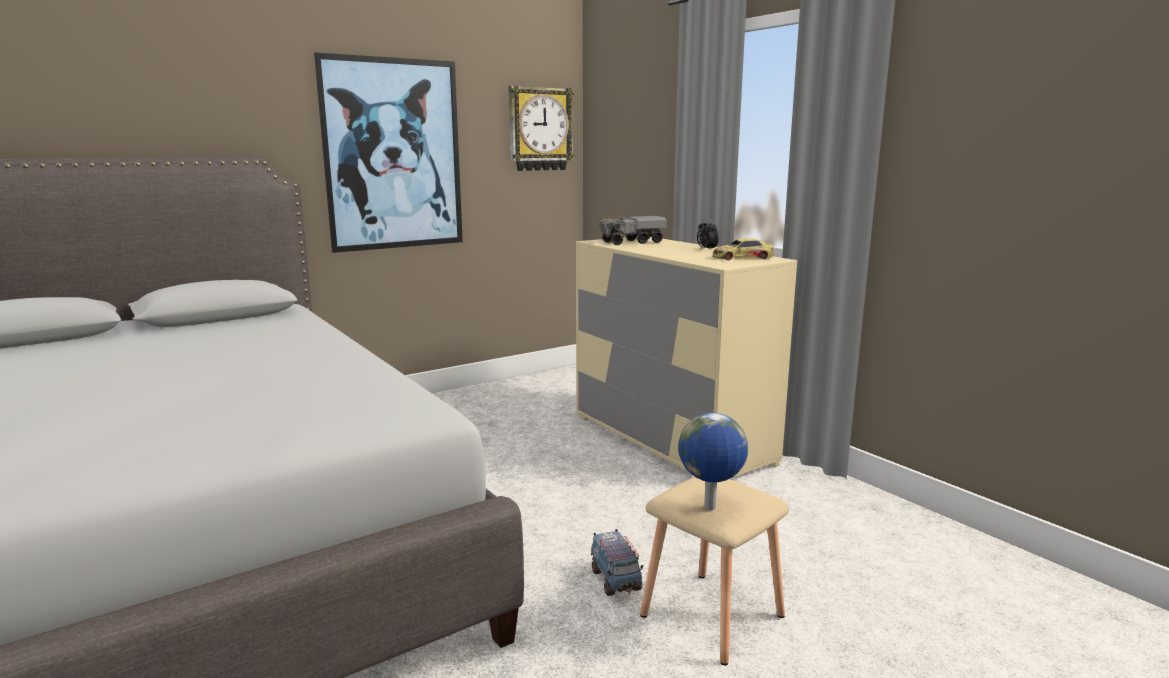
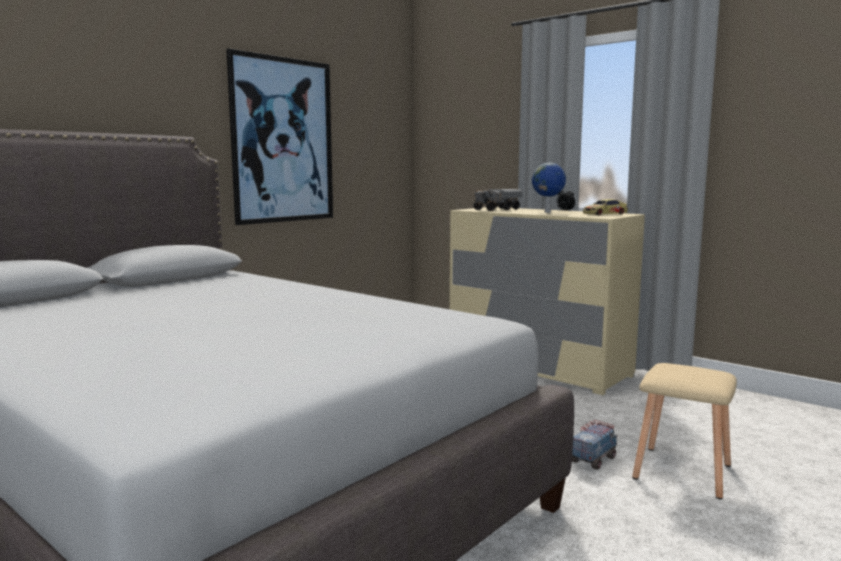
camera: 15 degrees left, 5 degrees down
wall clock [509,86,574,171] -> none
toy truck [591,529,643,596] -> toy truck turned 105 degrees counterclockwise [572,420,617,470]
globe [678,413,748,510] -> globe moved to [532,163,566,213]

